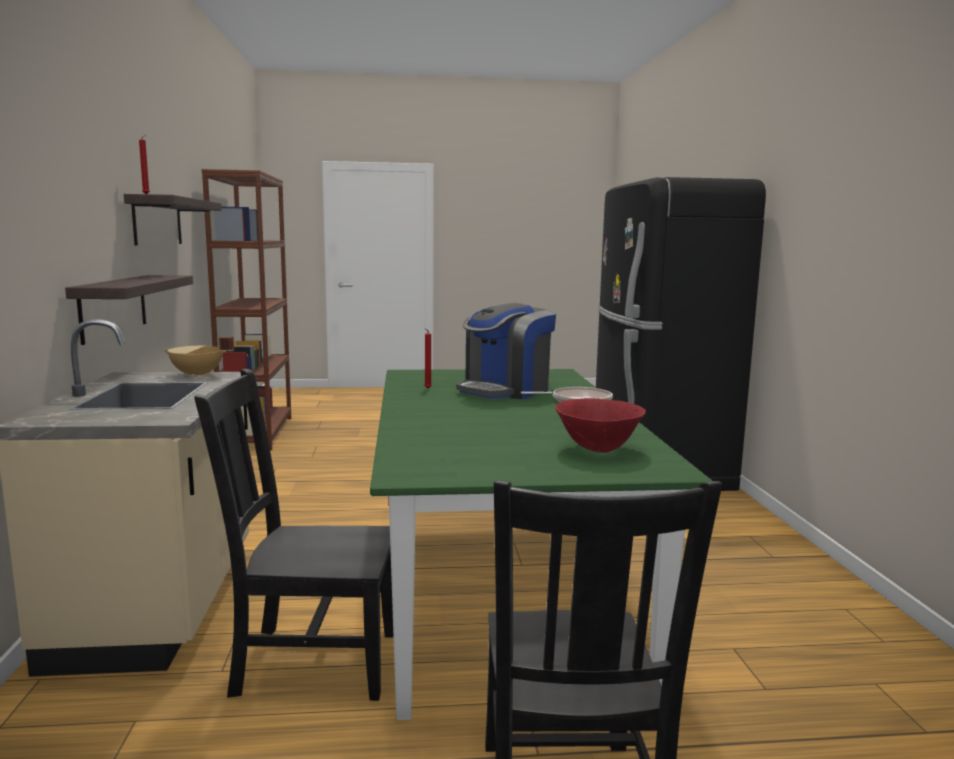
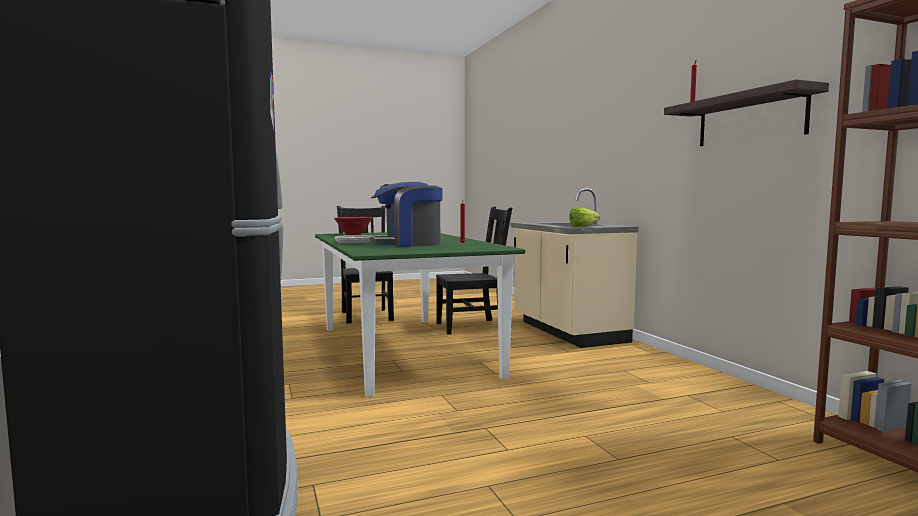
camera: 165 degrees right, 5 degrees down
shelf [65,275,193,345] -> none
beige cooking pot [163,337,234,378] -> lettuce [569,207,600,227]
coffee machine [456,303,556,399] -> coffee machine turned 135 degrees counterclockwise [370,182,443,247]

